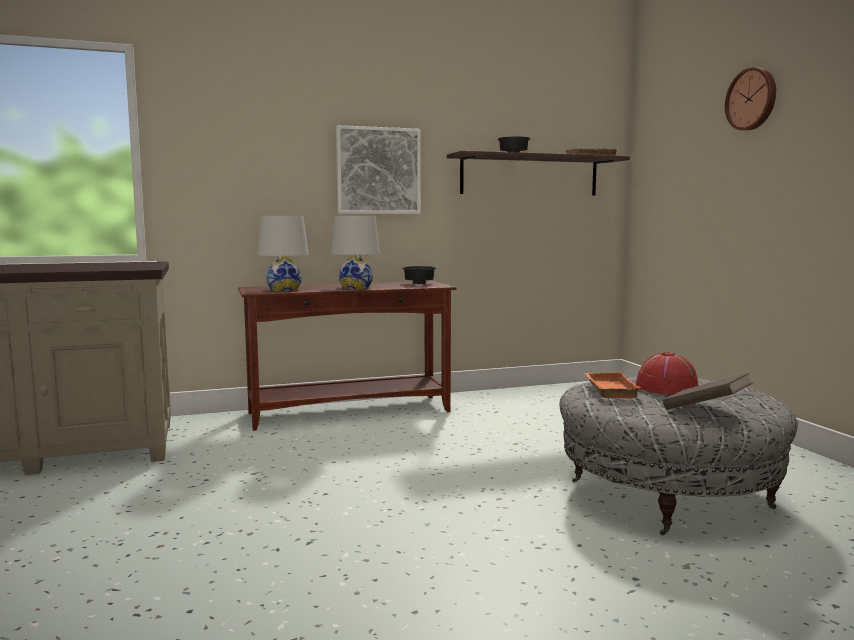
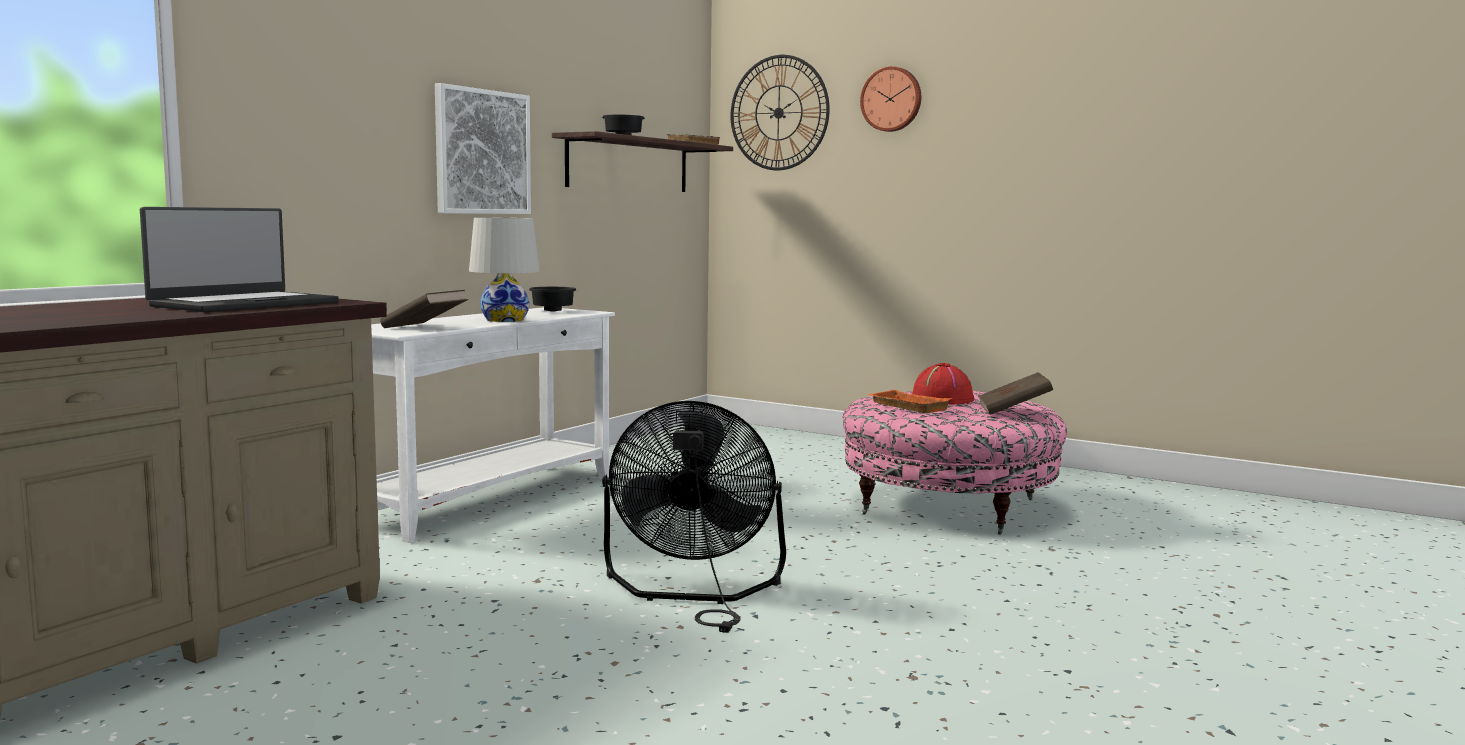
camera: 40 degrees left, 0 degrees up
brown console table [238,281,457,431] -> white console table [371,307,615,543]
white table lamp [257,216,309,291] -> brown book [380,290,468,328]
grey ottoman [559,376,798,535] -> pink ottoman [843,391,1067,535]
none -> laptop [140,207,339,312]
none -> black fan [602,401,786,633]
none -> wall clock [731,55,830,171]

